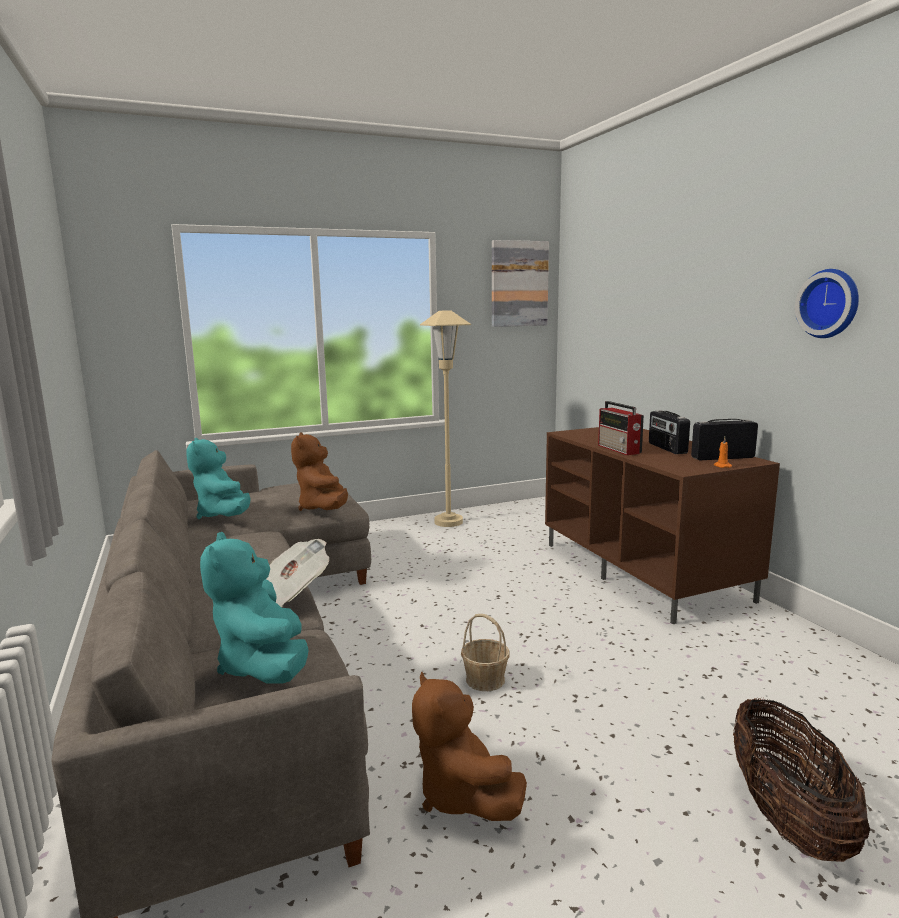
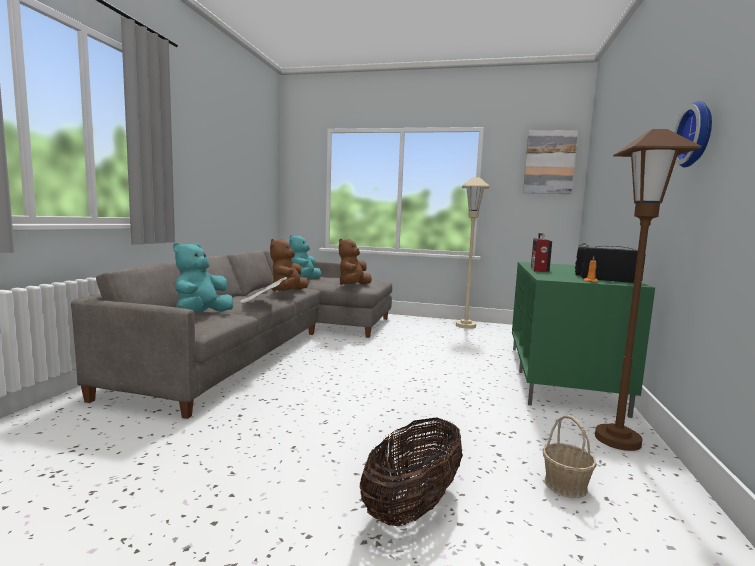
camera: 35 degrees right, 5 degrees down
brown plush toy [412,671,527,821] -> brown plush toy moved to [270,239,308,292]
basket [461,614,510,691] -> basket moved to [543,415,597,498]
brown tv stand [545,427,780,624] -> green tv stand [512,262,655,418]
none -> brown floor lamp [595,129,702,451]

